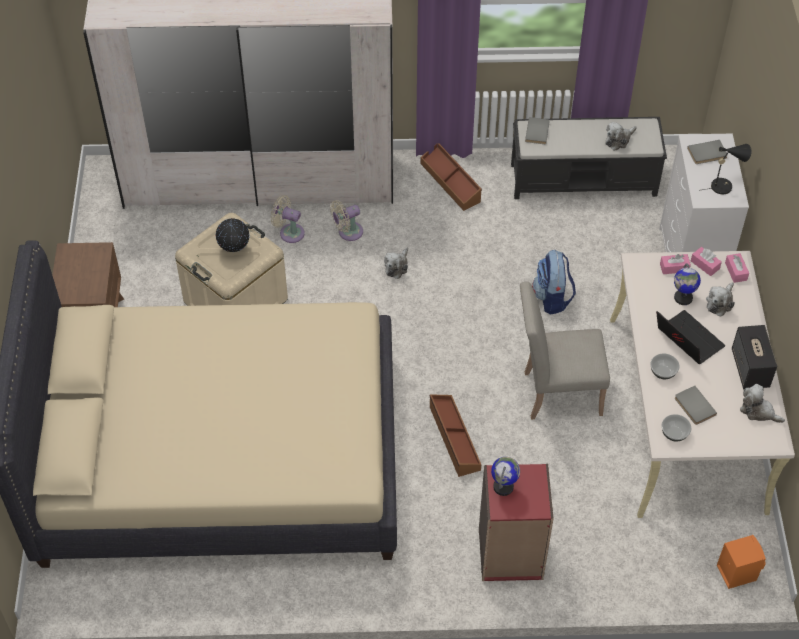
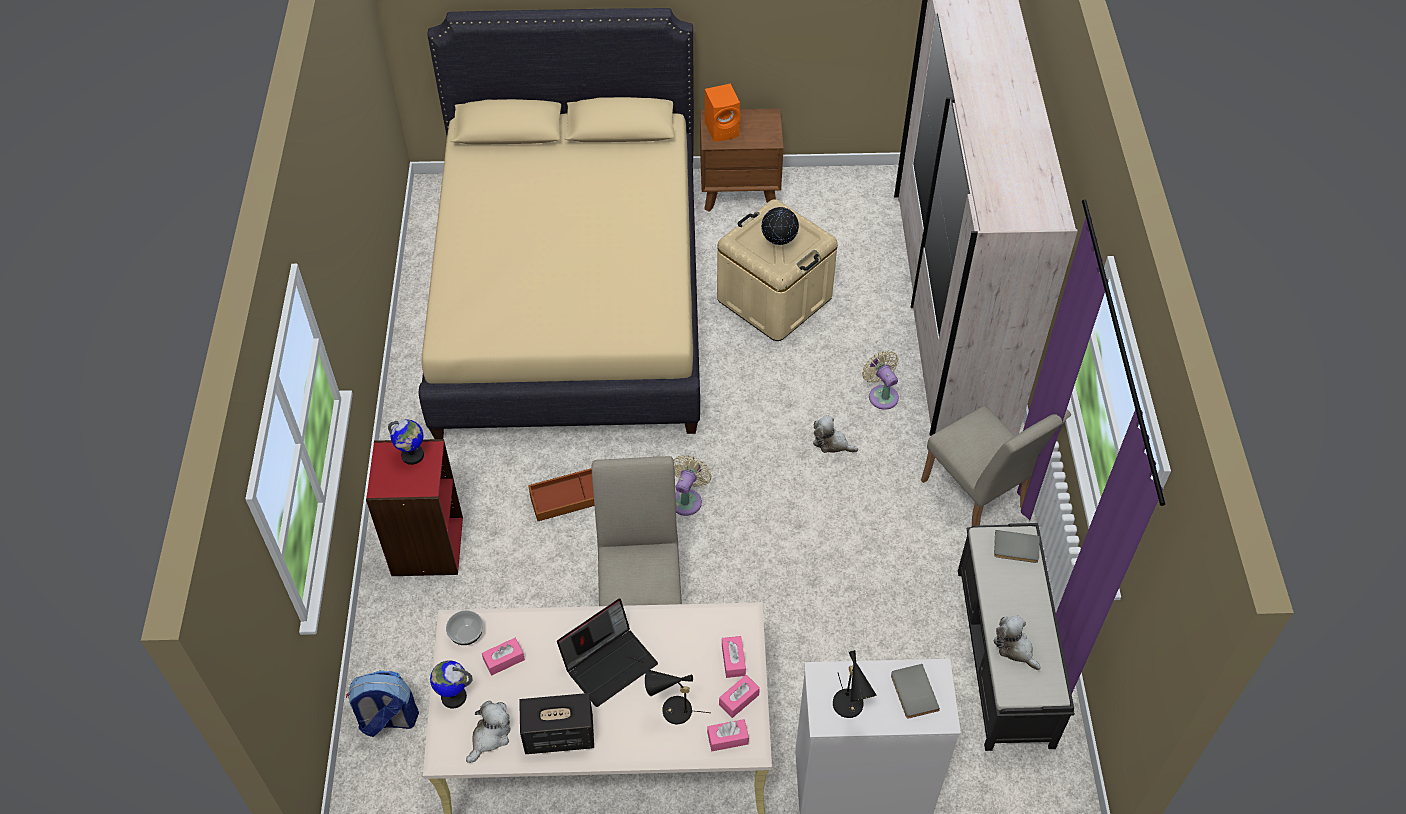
camera: 90 degrees right, 0 degrees up
beige fan [271,195,305,243] -> beige fan moved to [674,455,712,516]
brown storage box [421,143,482,211] -> beige chair [921,406,1071,526]
backpack [532,250,576,314] -> backpack moved to [346,670,419,737]
bowl [650,354,680,379] -> none
globe [674,263,701,305] -> globe moved to [430,660,473,709]
grey book [675,386,717,425] -> pink tissue box [482,638,525,676]
plush toy [706,282,735,317] -> black table lamp [645,670,710,724]
orange speaker [717,535,766,589] -> orange speaker moved to [705,83,740,142]

